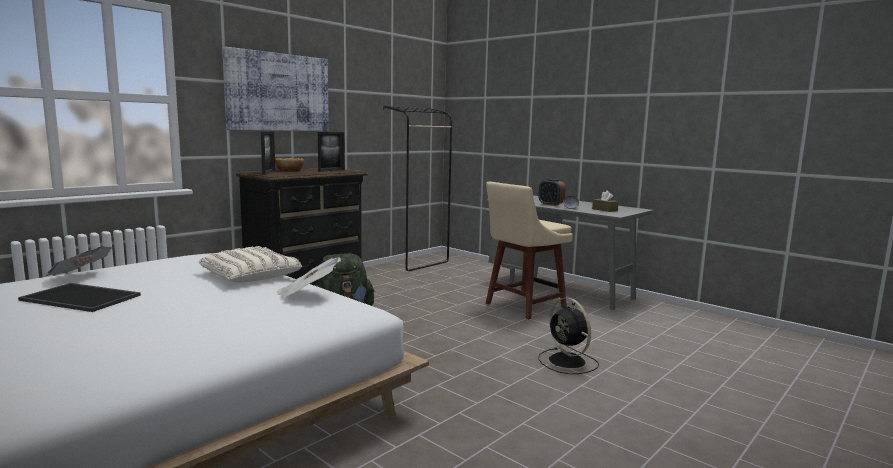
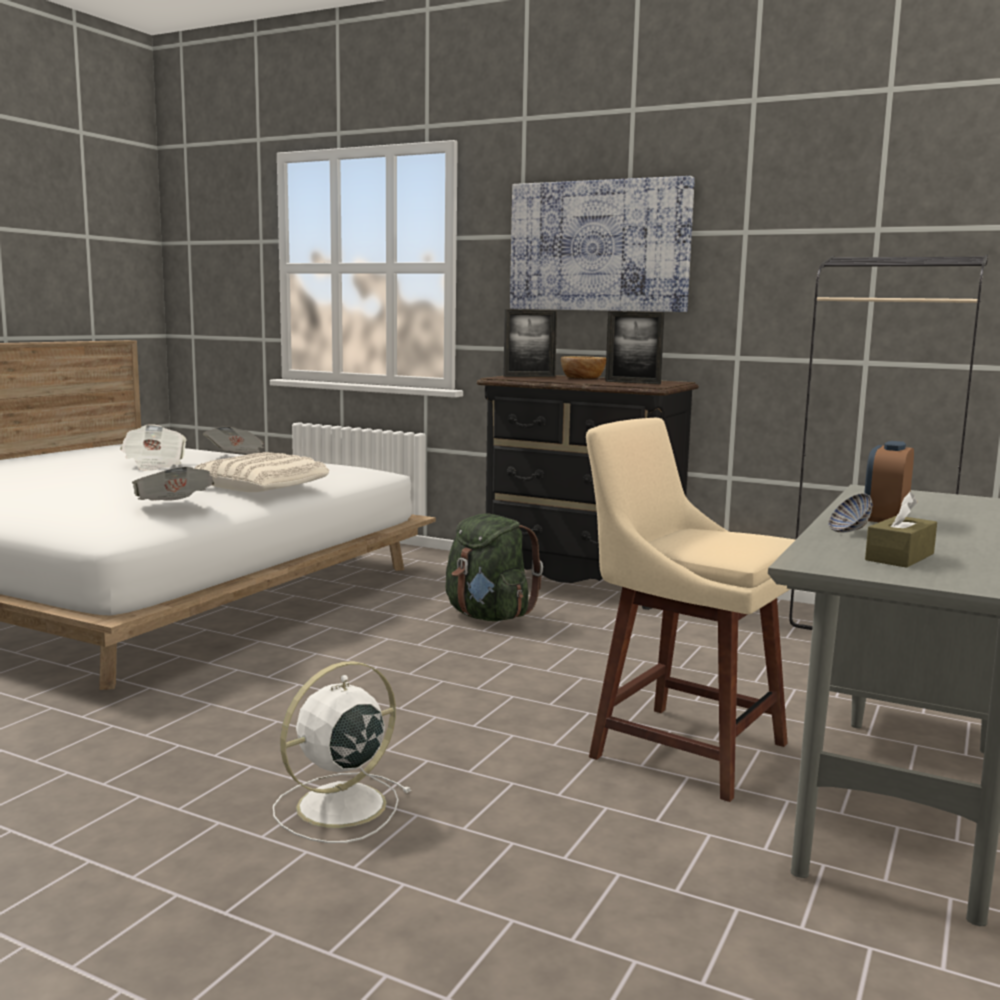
camera: 75 degrees right, 0 degrees up
tray [18,283,141,312] -> newspaper [120,424,187,471]
black fan [538,297,599,374] -> white fan [273,661,411,843]

